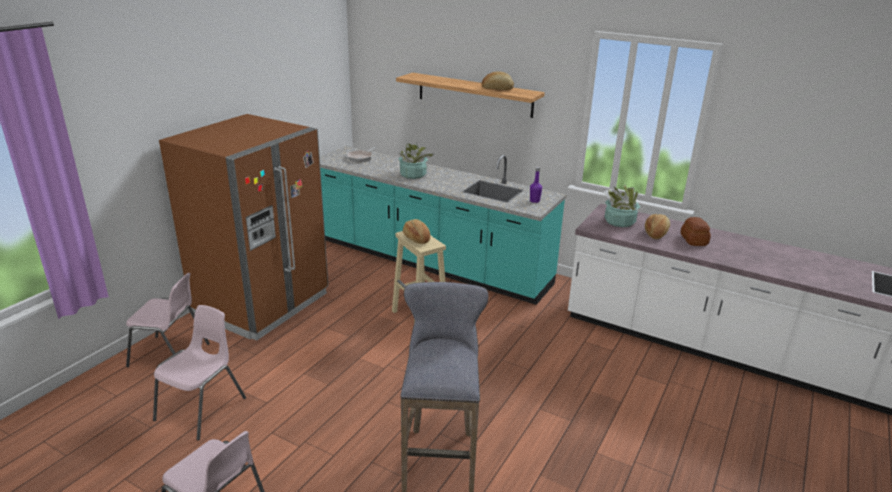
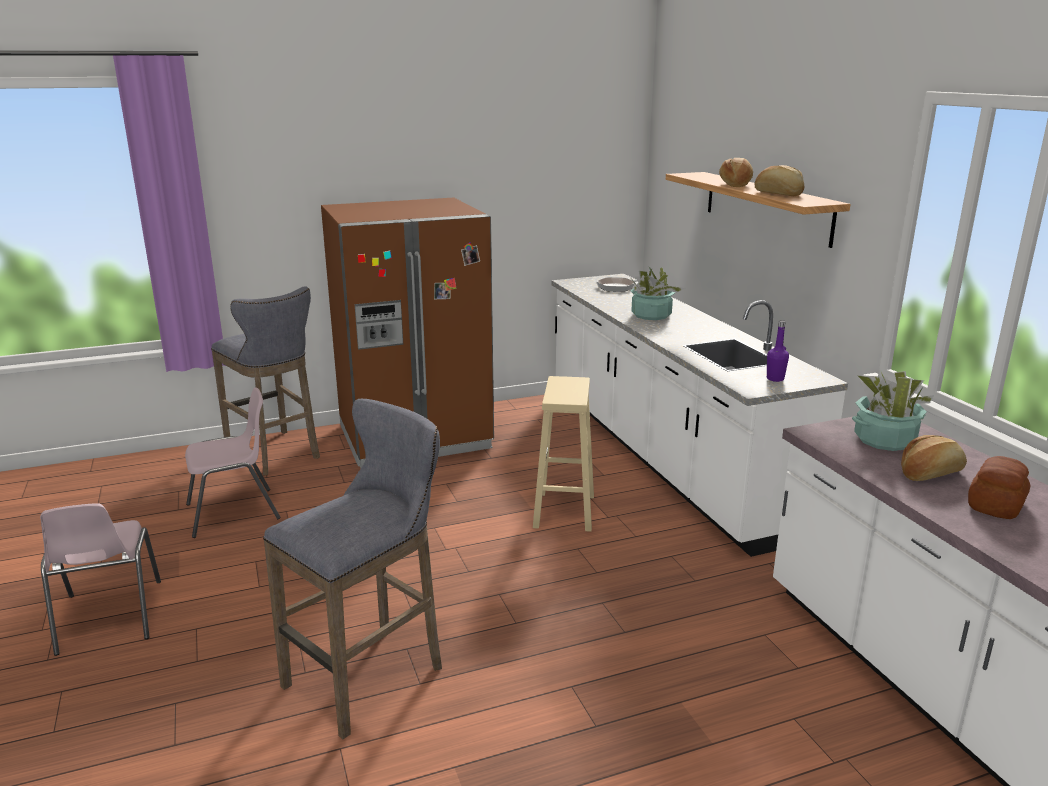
camera: 40 degrees right, 5 degrees down
pink chair [126,273,210,367] -> grey stool [211,286,320,475]
turquoise counter [320,146,566,305] -> white counter [551,274,848,557]
bread [403,219,430,244] -> bread moved to [719,158,753,187]

